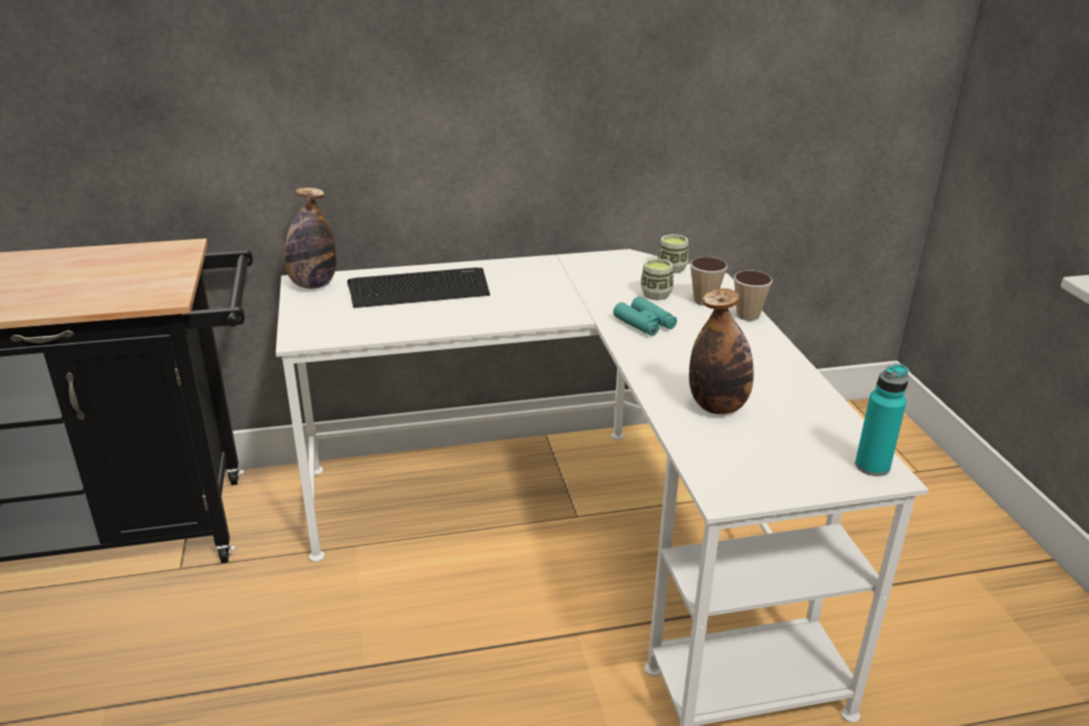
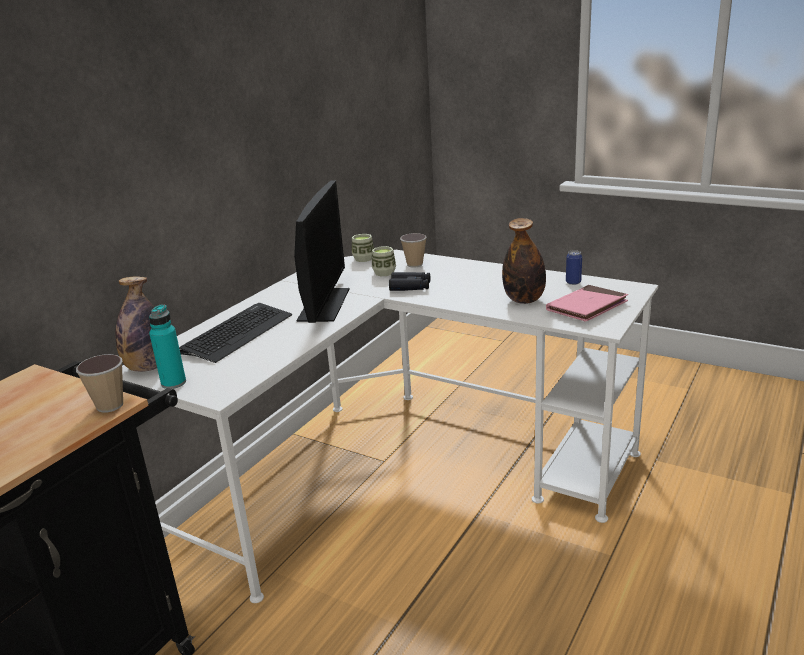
camera: 45 degrees left, 5 degrees down
turquoise binoculars [613,296,677,336] -> black binoculars [389,272,430,291]
cup [733,270,773,321] -> cup moved to [76,354,123,413]
turquoise bottle [855,364,909,476] -> turquoise bottle moved to [149,304,186,389]
none -> monitor [294,180,349,323]
none -> pink book [546,285,628,322]
none -> can [566,250,582,285]

